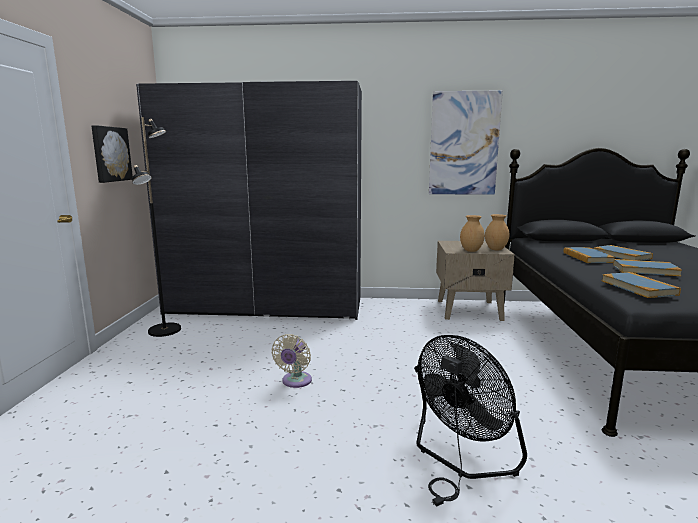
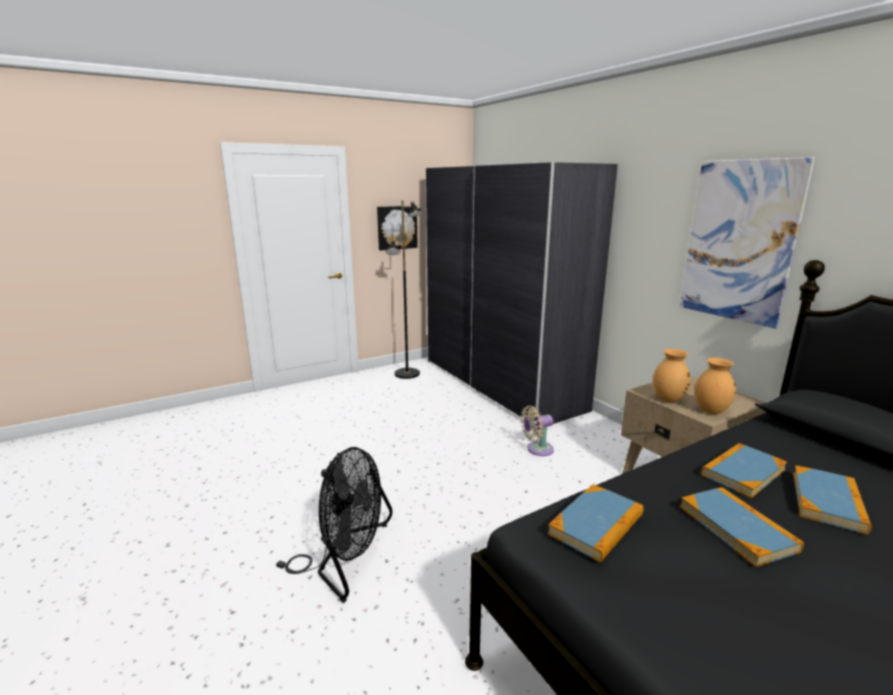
camera: 55 degrees right, 5 degrees up
beige fan [271,334,312,388] -> beige fan moved to [521,406,554,456]

